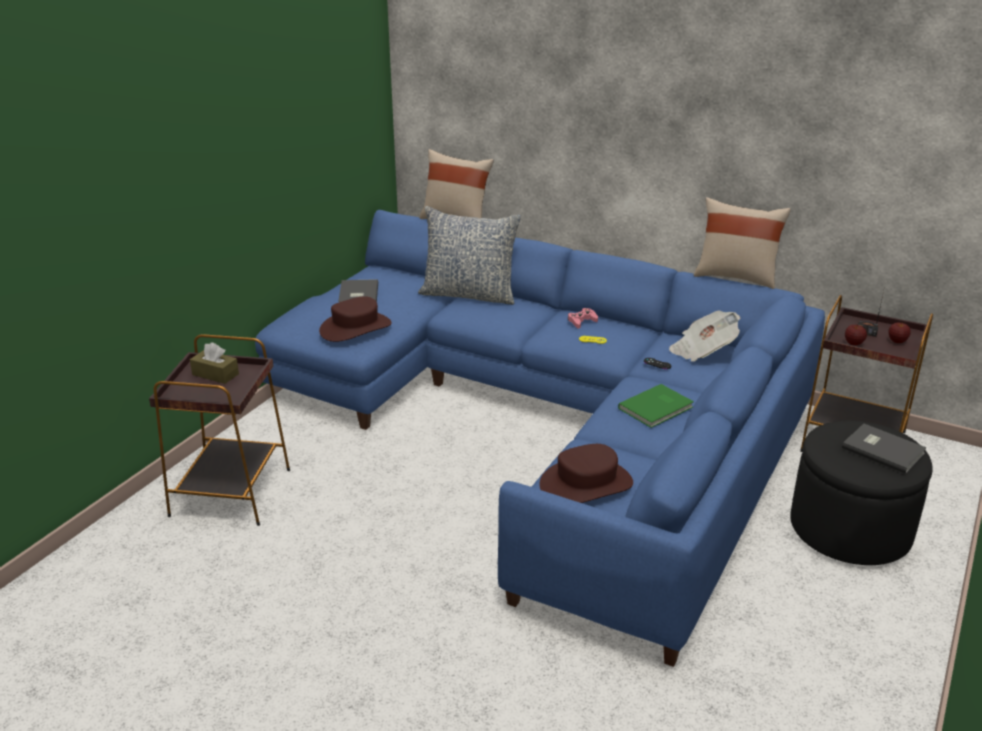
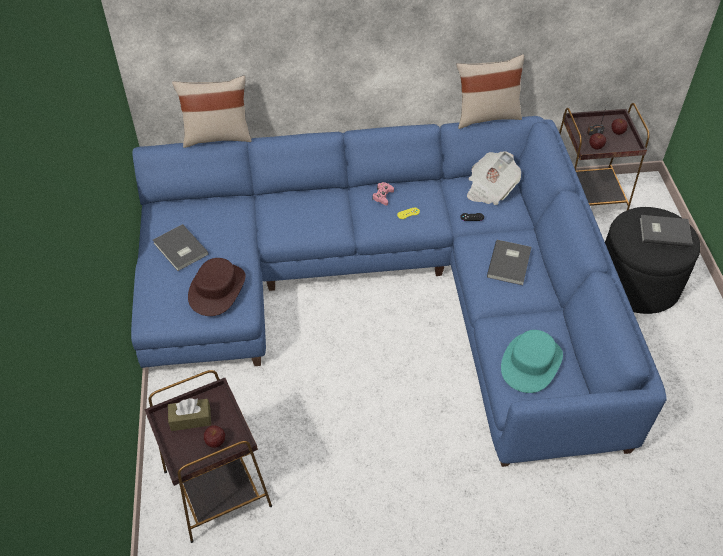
camera: 35 degrees left, 20 degrees up
pillow [418,206,521,305] -> none
brown hat [539,444,633,503] -> turquoise hat [501,330,563,393]
green book [618,384,694,428] -> grey book [487,240,531,285]
none -> apple [204,426,225,448]

